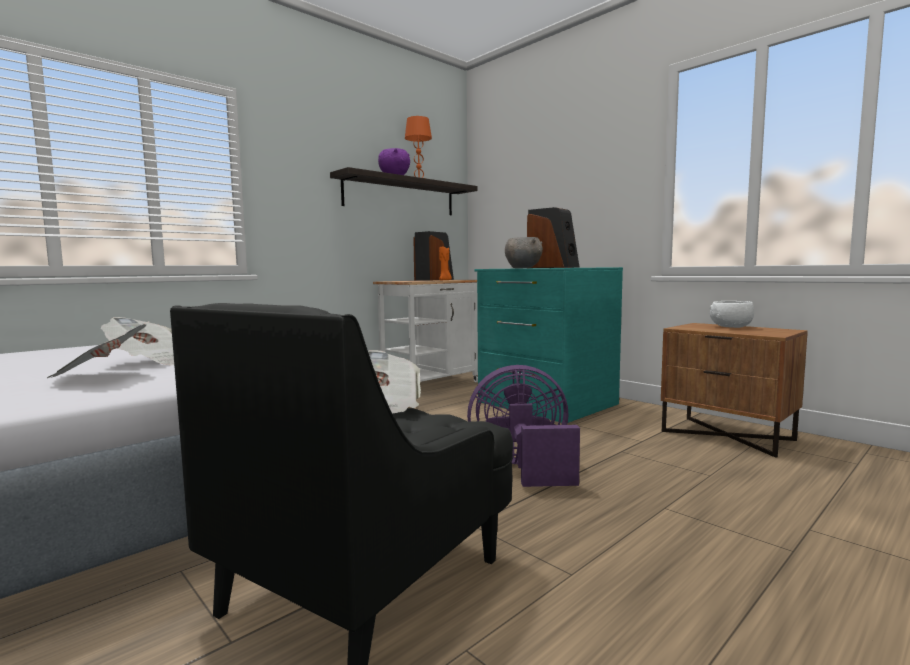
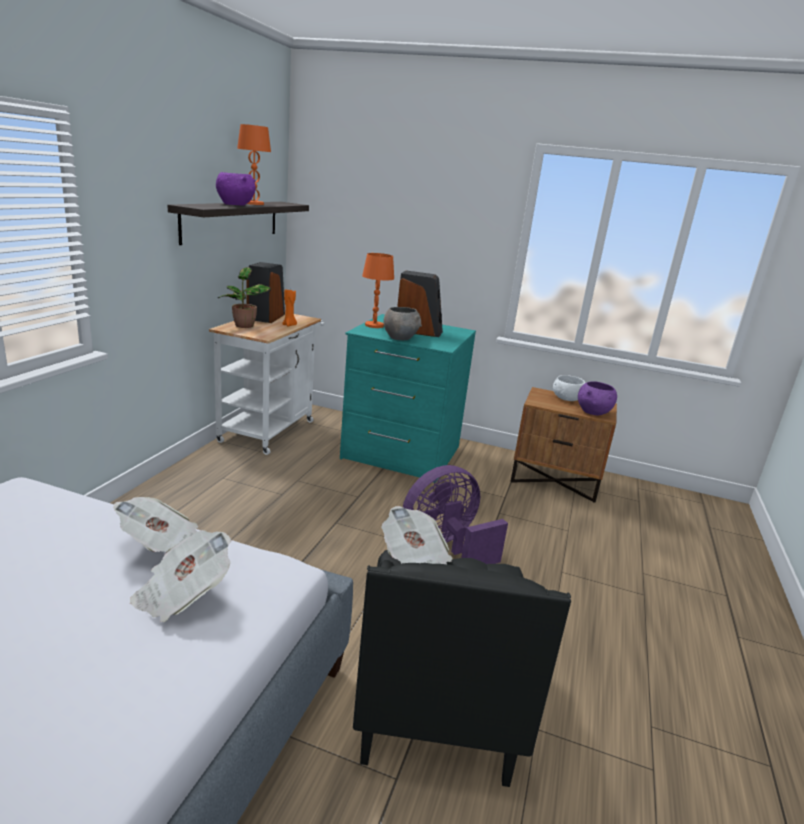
camera: 30 degrees left, 15 degrees up
none -> potted plant [218,267,271,328]
none -> orange table lamp [362,253,394,328]
none -> purple bowl [578,381,617,415]

